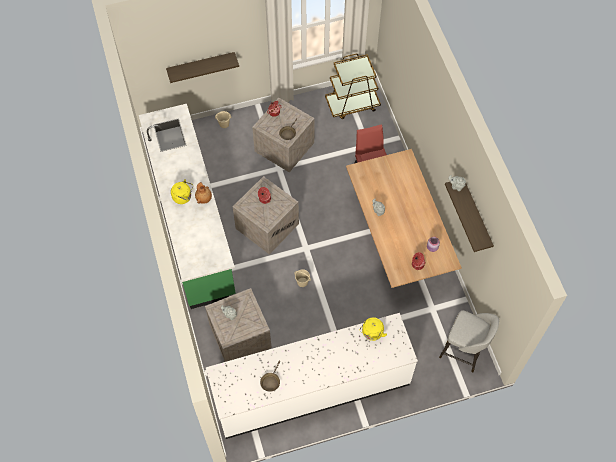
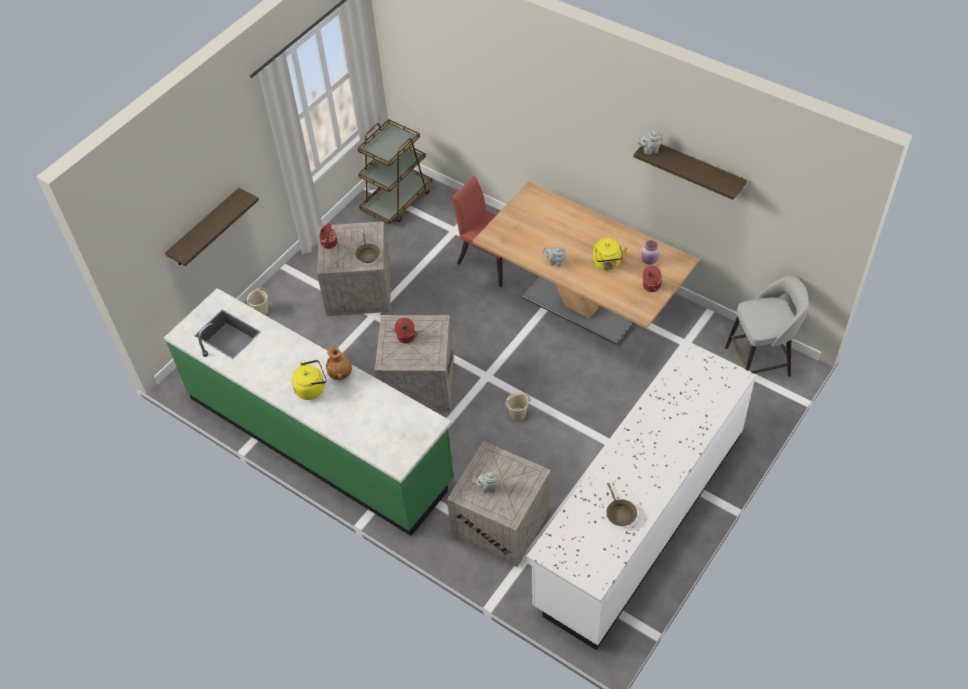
camera: 35 degrees left, 10 degrees down
yellow kettle [360,317,387,341] -> yellow kettle moved to [593,238,627,271]

